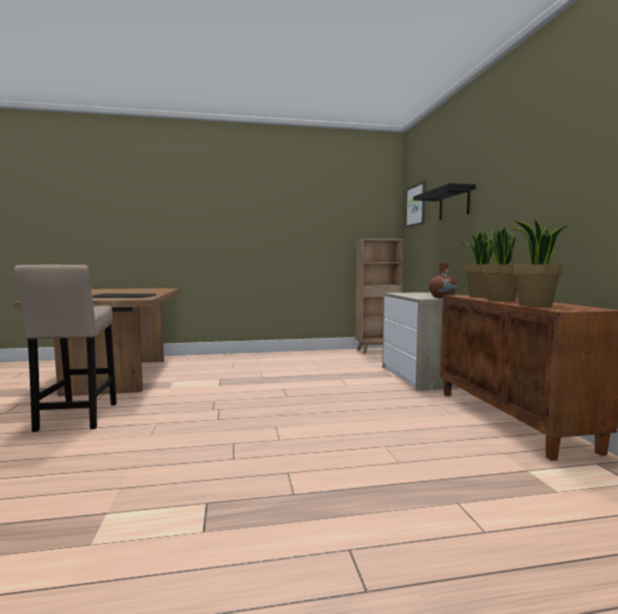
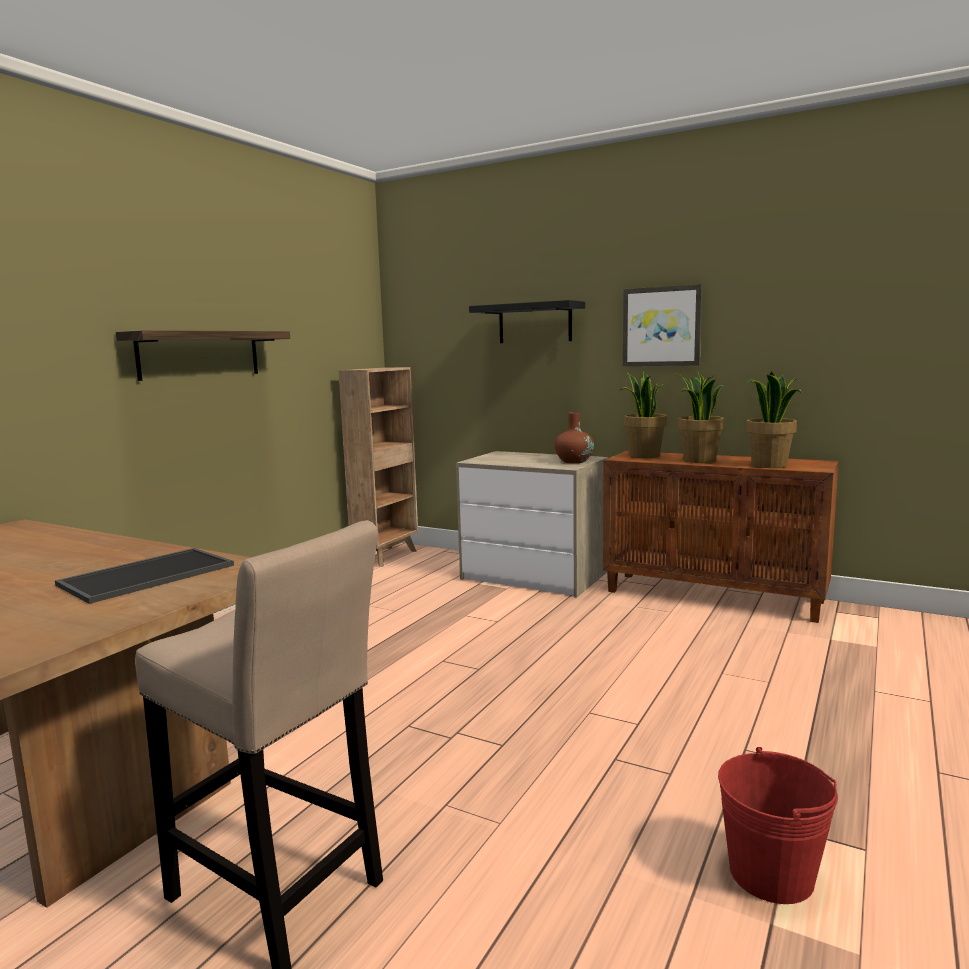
camera: 50 degrees left, 5 degrees up
picture [405,181,426,228] -> picture moved to [623,284,702,366]
none -> shelf [116,330,290,381]
none -> red bucket [718,747,838,904]

